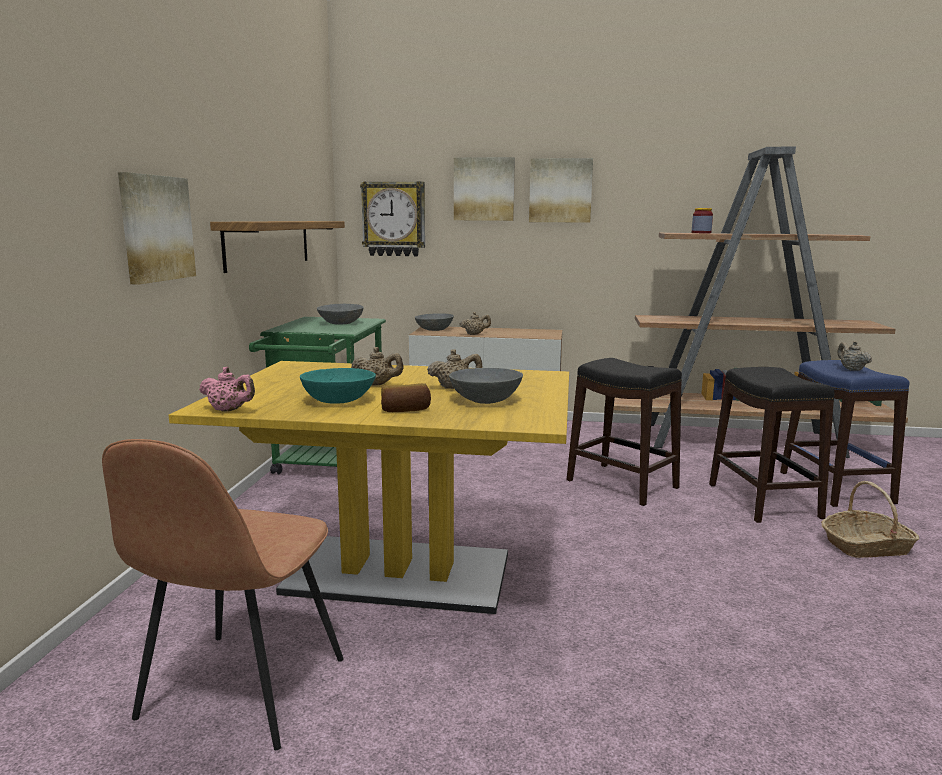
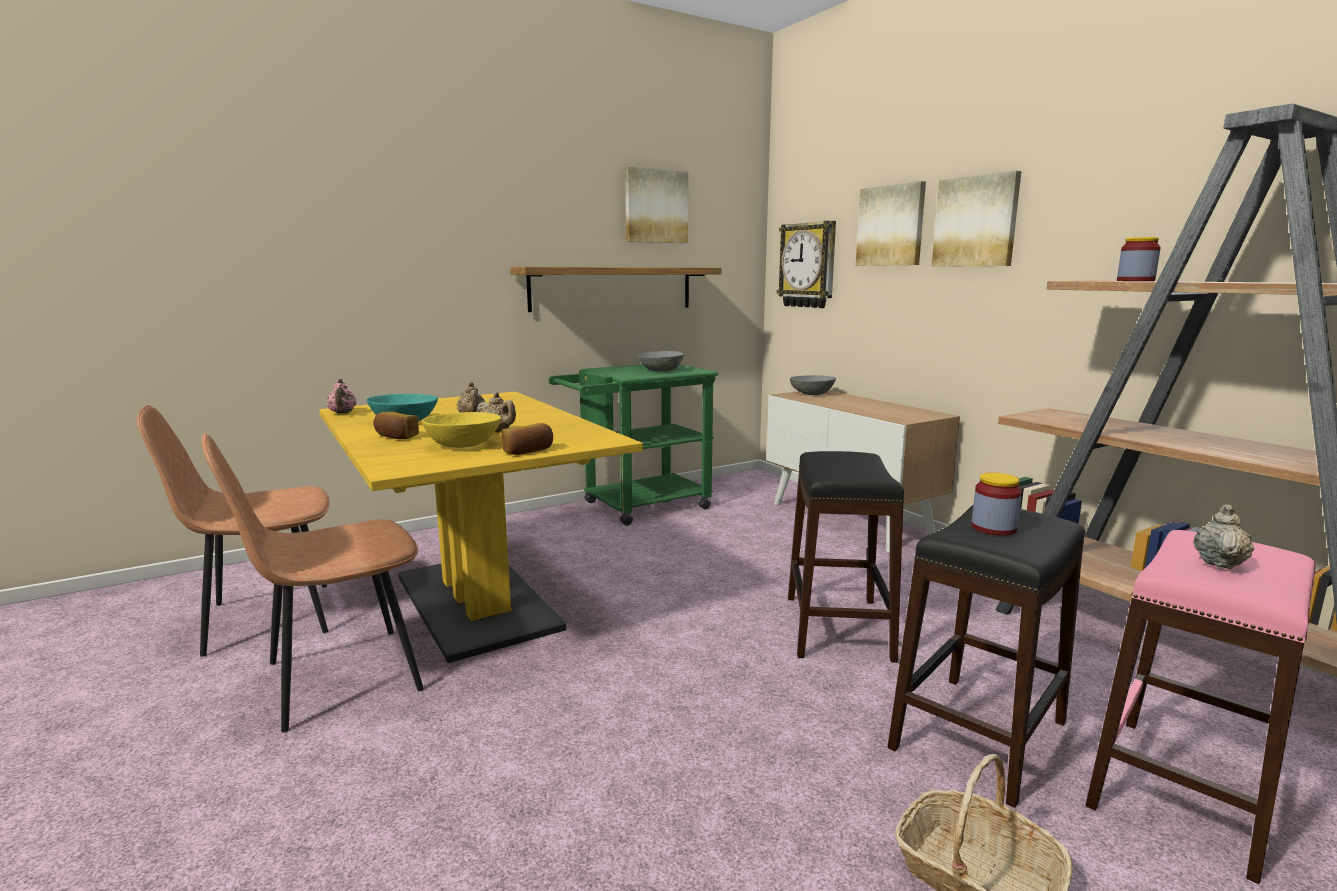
camera: 50 degrees right, 0 degrees up
picture [118,172,196,285] -> picture moved to [625,167,688,243]
grey bowl [449,368,523,404] -> yellow bowl [422,412,501,448]
beige teapot [459,312,491,335] -> none
blue stool [780,360,909,507] -> pink stool [1085,530,1316,884]
none -> brown chair [202,433,424,732]
none -> bread [501,423,553,455]
none -> jar [971,473,1022,536]

